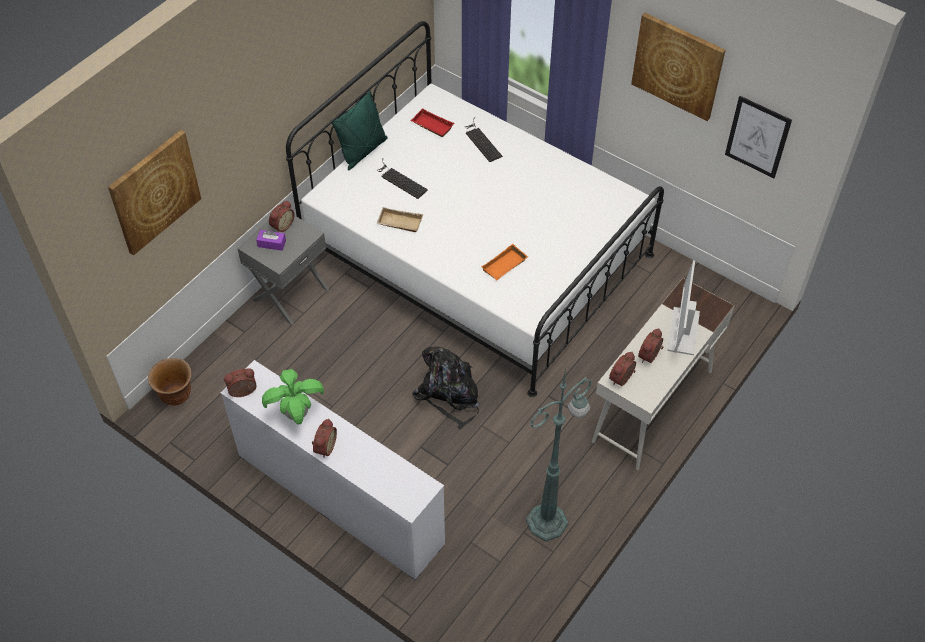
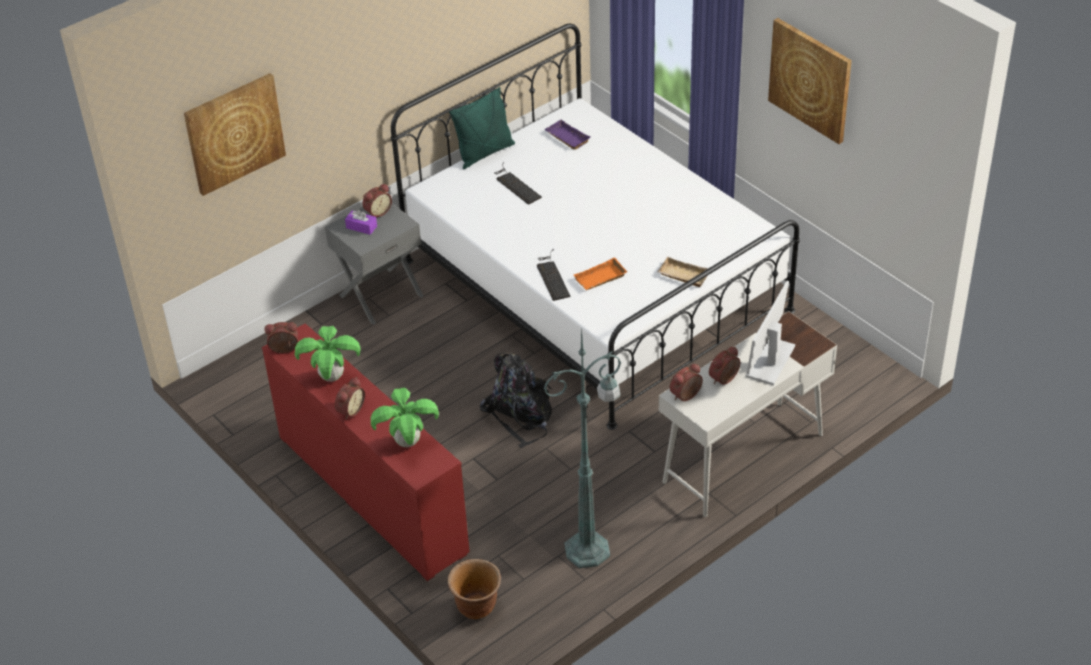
camera: 15 degrees right, 10 degrees down
brown planter [148,358,192,406] -> brown planter moved to [448,559,501,620]
white dresser [221,360,445,580] -> red dresser [262,323,470,581]
beige tray [377,207,423,232] -> beige tray moved to [657,257,709,287]
red tray [410,108,454,137] -> purple tray [544,119,590,150]
keyboard [465,117,503,162] -> keyboard moved to [537,249,571,301]
picture [725,96,792,178] -> none
none -> potted plant [371,388,439,447]

